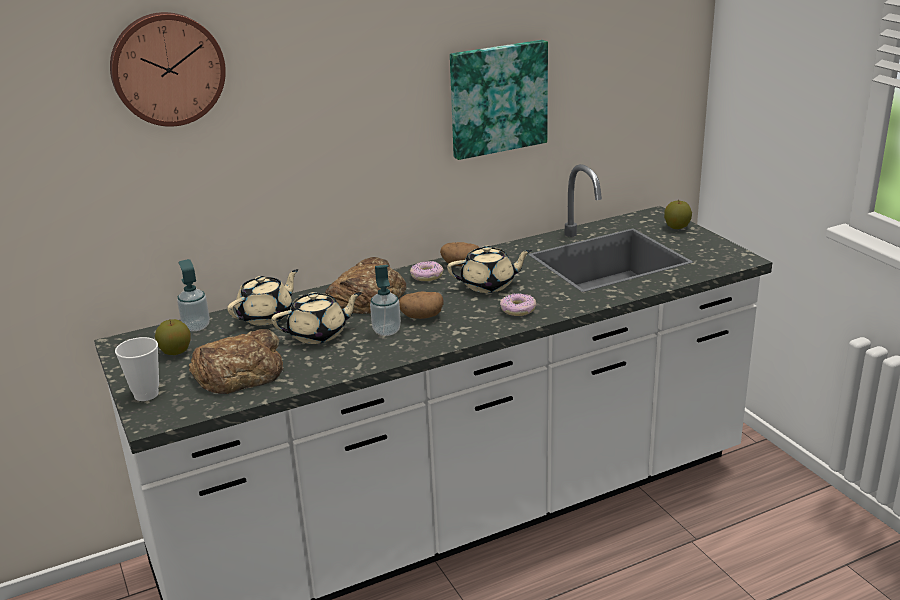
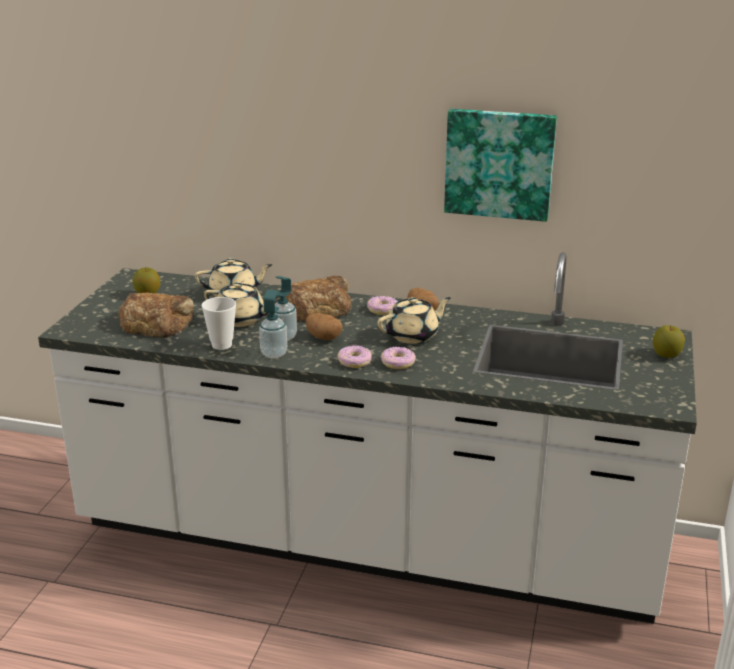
camera: 40 degrees right, 0 degrees up
wall clock [110,12,226,127] -> none
cup [115,337,159,401] -> cup moved to [201,297,236,350]
soap dispenser [177,259,210,331] -> soap dispenser moved to [259,290,287,358]
beige teapot [447,246,532,293] -> beige teapot turned 60 degrees counterclockwise [378,297,451,344]
none -> donut [338,345,372,368]

